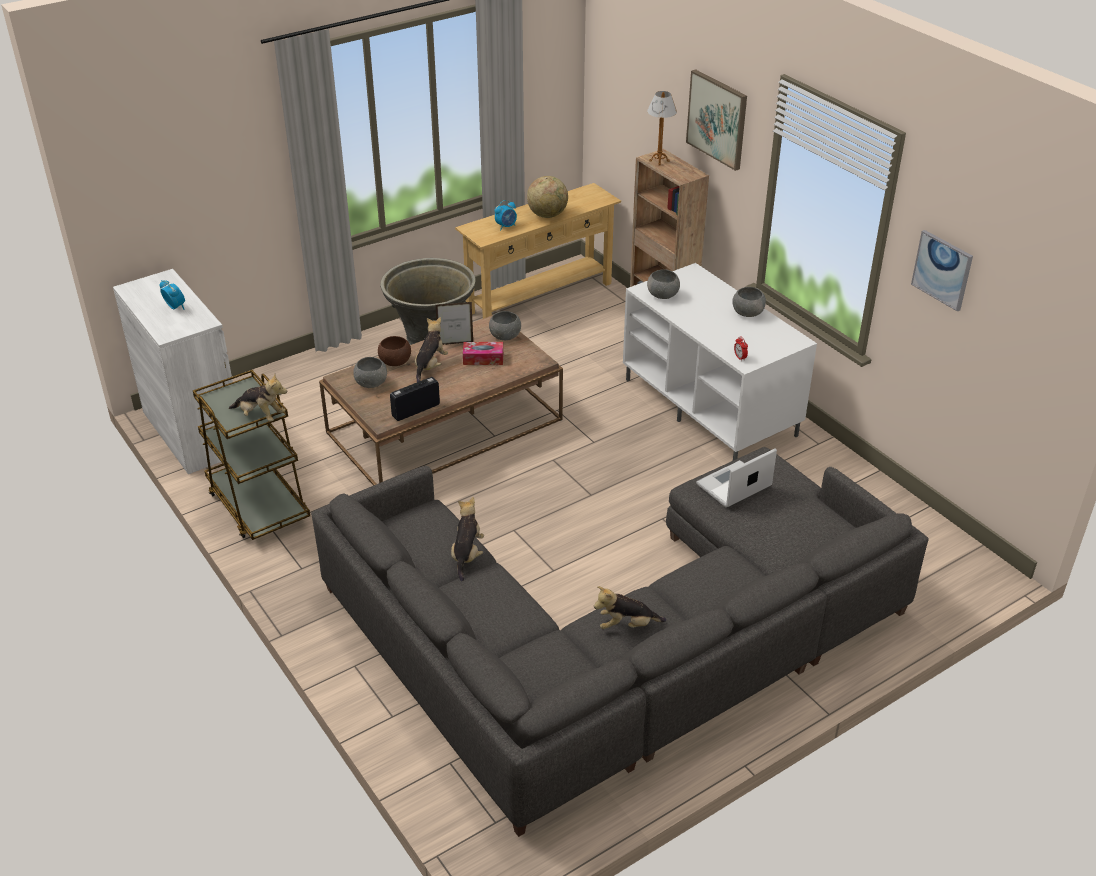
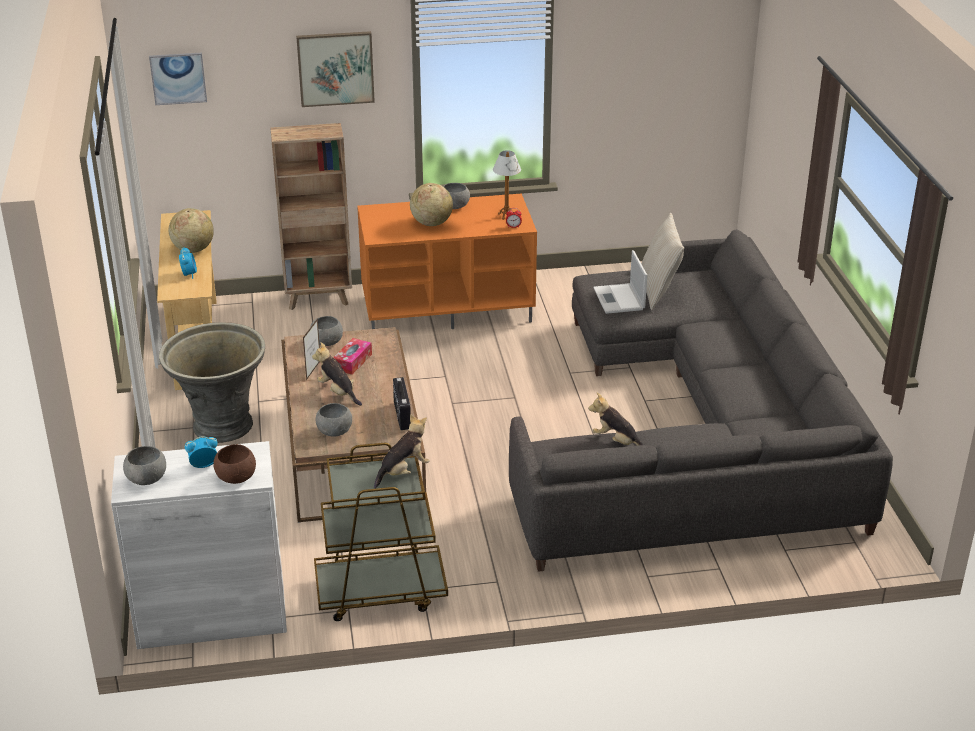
camera: 65 degrees left, 5 degrees down
brown bowl [378,336,411,366] -> brown bowl moved to [213,444,256,484]
plush toy [594,586,666,629] -> none
white tv stand [623,263,817,460] -> orange tv stand [357,193,537,329]
table lamp [647,91,677,166] -> table lamp moved to [493,150,521,220]
grey bowl [647,269,680,299] -> grey bowl moved to [123,446,166,485]
picture [911,230,973,312] -> picture moved to [149,52,207,105]
none -> globe [410,183,453,226]
none -> beige pillow [641,213,684,310]

